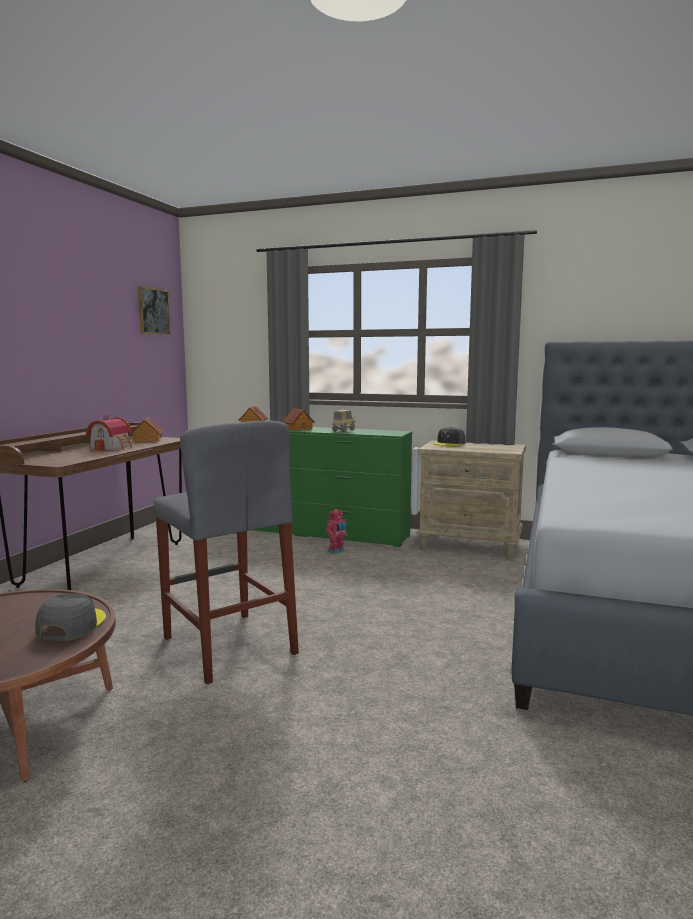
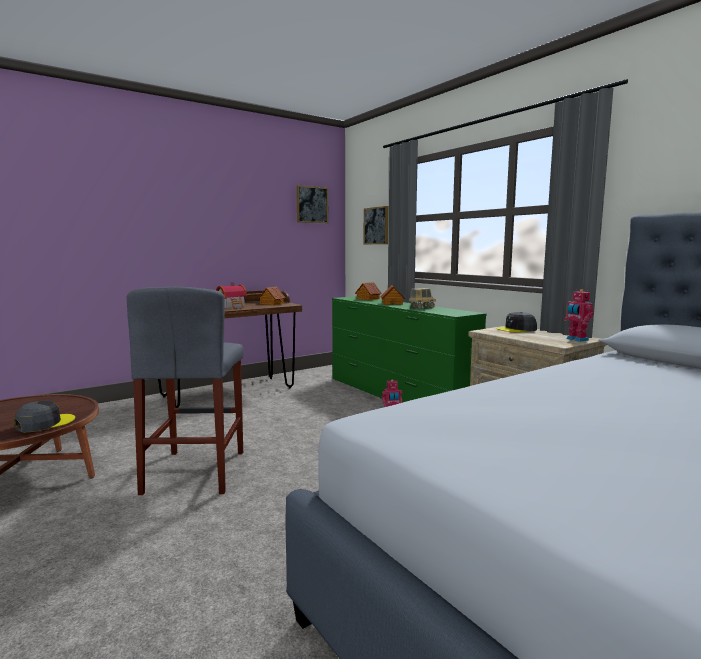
camera: 35 degrees right, 0 degrees up
none -> picture [364,206,388,244]
none -> toy robot [564,289,594,342]

